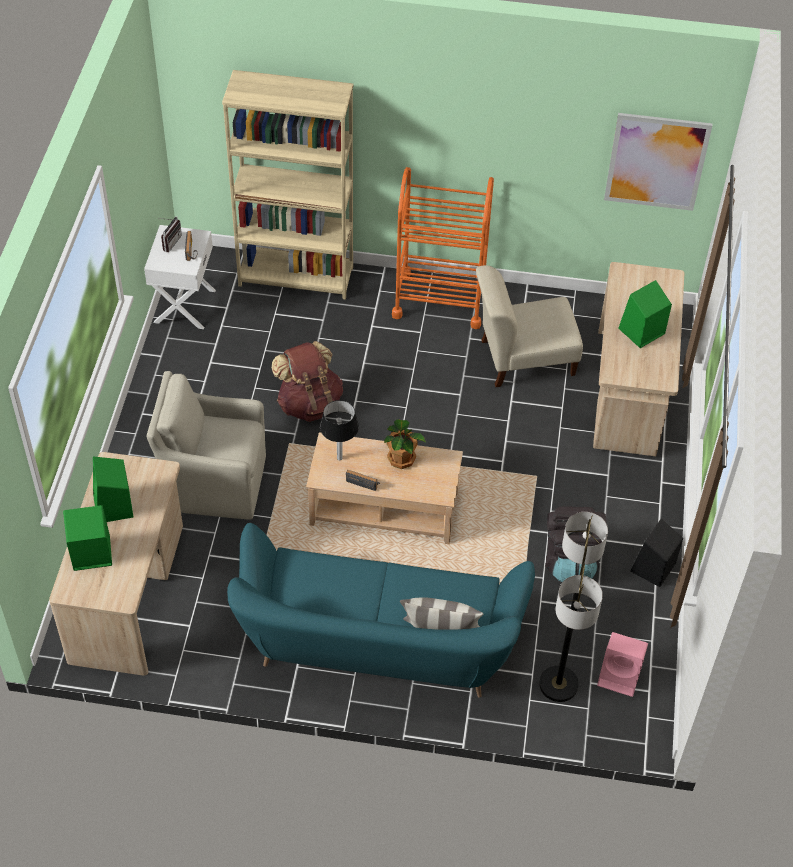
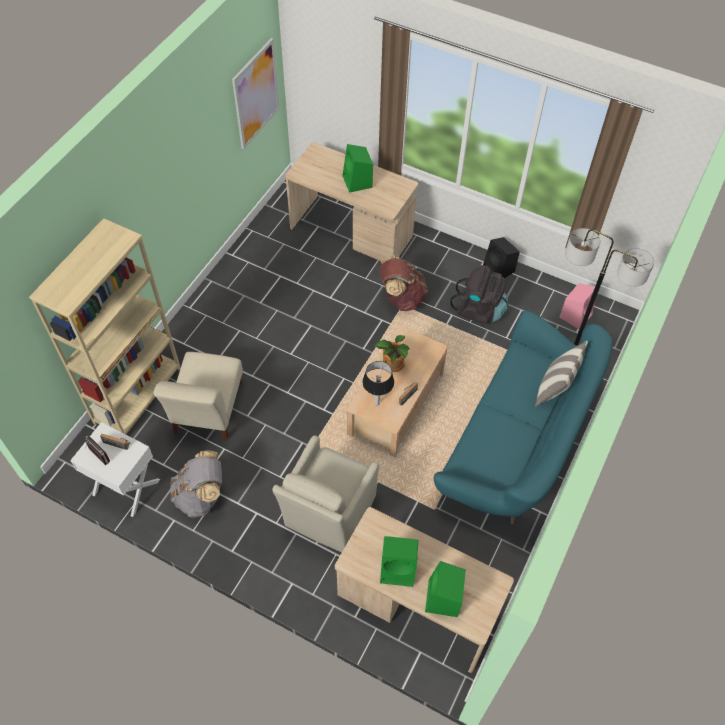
camera: 70 degrees left, 5 degrees up
brown backpack [271,341,343,422] -> brown backpack moved to [380,255,428,311]
orange cart [392,167,494,329] -> none
beige chair [476,265,583,387] -> beige chair moved to [154,352,243,441]
none -> grey backpack [170,450,222,518]

